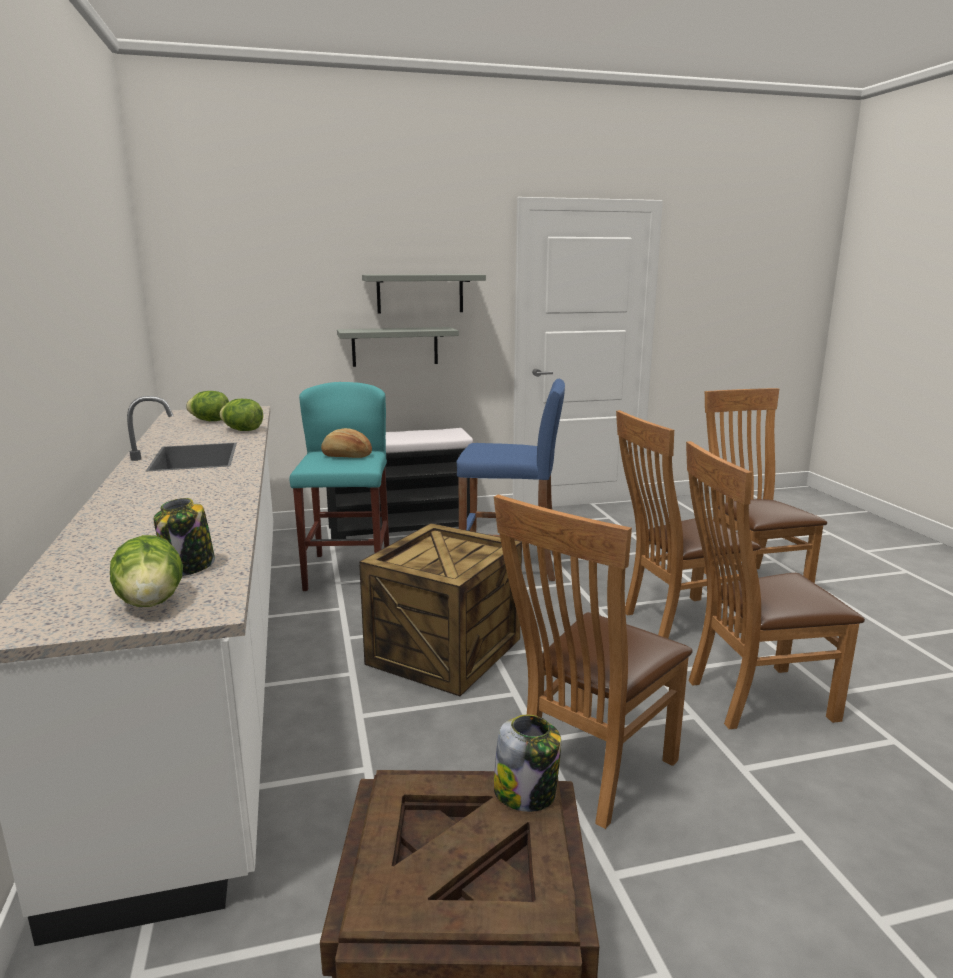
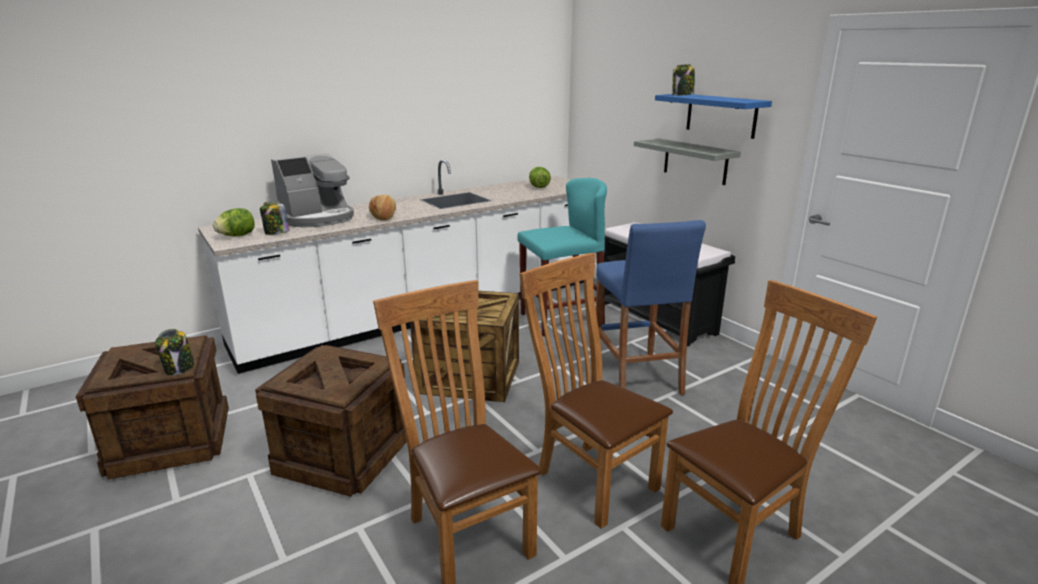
camera: 70 degrees right, 5 degrees up
lettuce [219,399,263,431] -> none
bread [321,428,372,458] -> bread moved to [369,195,396,221]
grey shelf [362,274,486,314] -> blue shelf [655,94,772,139]
brown chair [494,495,693,829] -> crate [255,345,407,497]
none -> coffee machine [271,153,354,227]
none -> jar [673,64,695,96]

